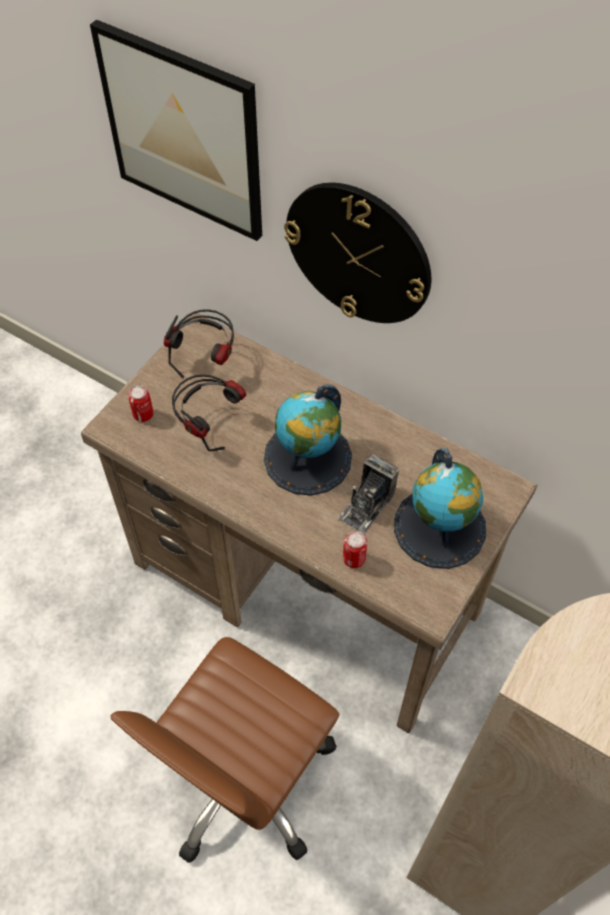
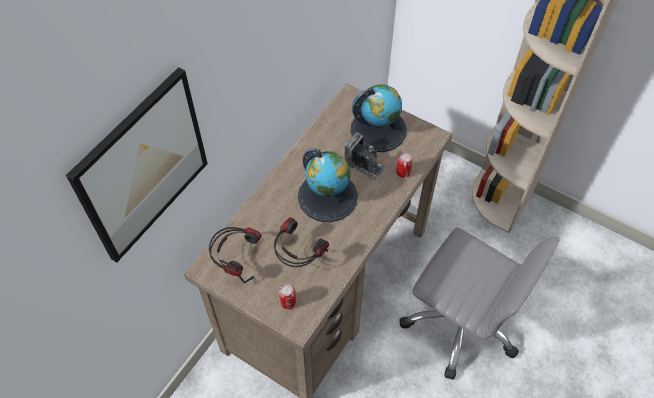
camera: 90 degrees left, 0 degrees up
brown office chair [110,637,340,862] -> grey office chair [399,227,560,380]
wall clock [284,183,431,323] -> none

